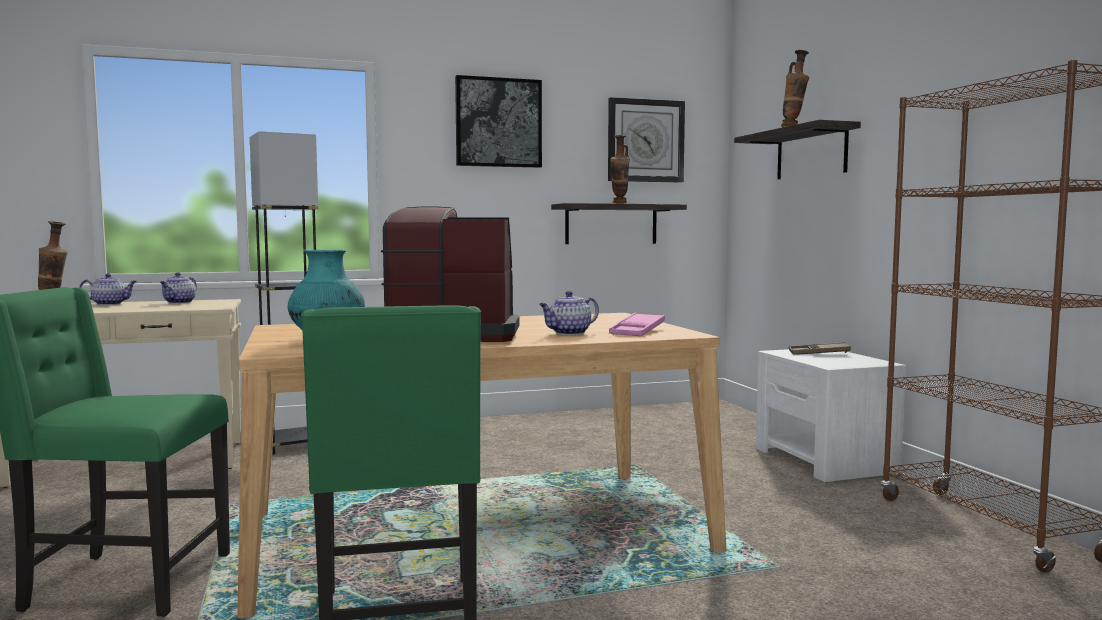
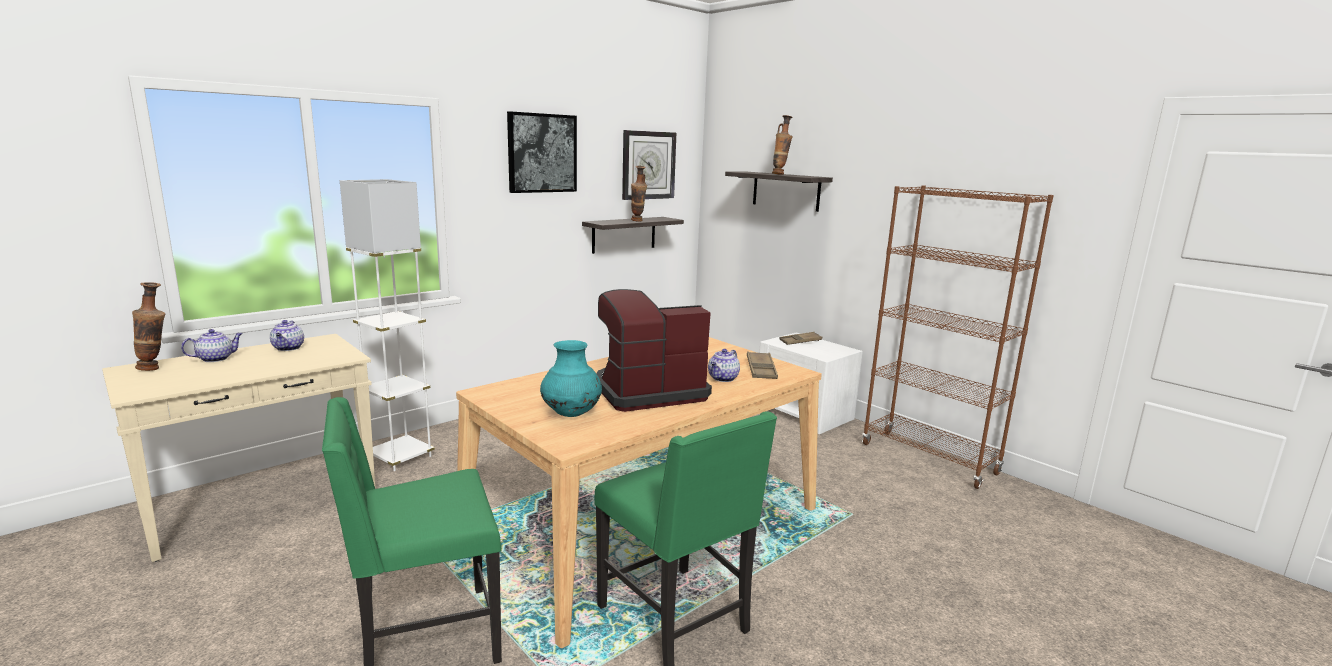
camera: 25 degrees left, 10 degrees up
black floor lamp [250,131,319,455] -> white floor lamp [340,179,435,471]
pink tray [609,313,665,336] -> brown tray [747,352,778,379]

